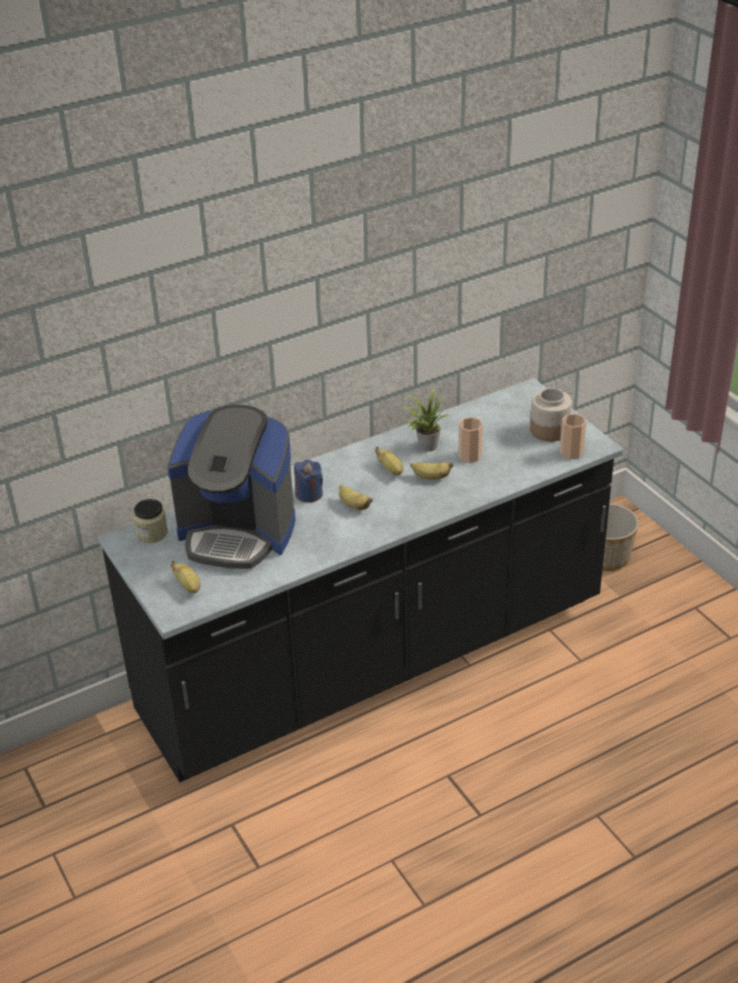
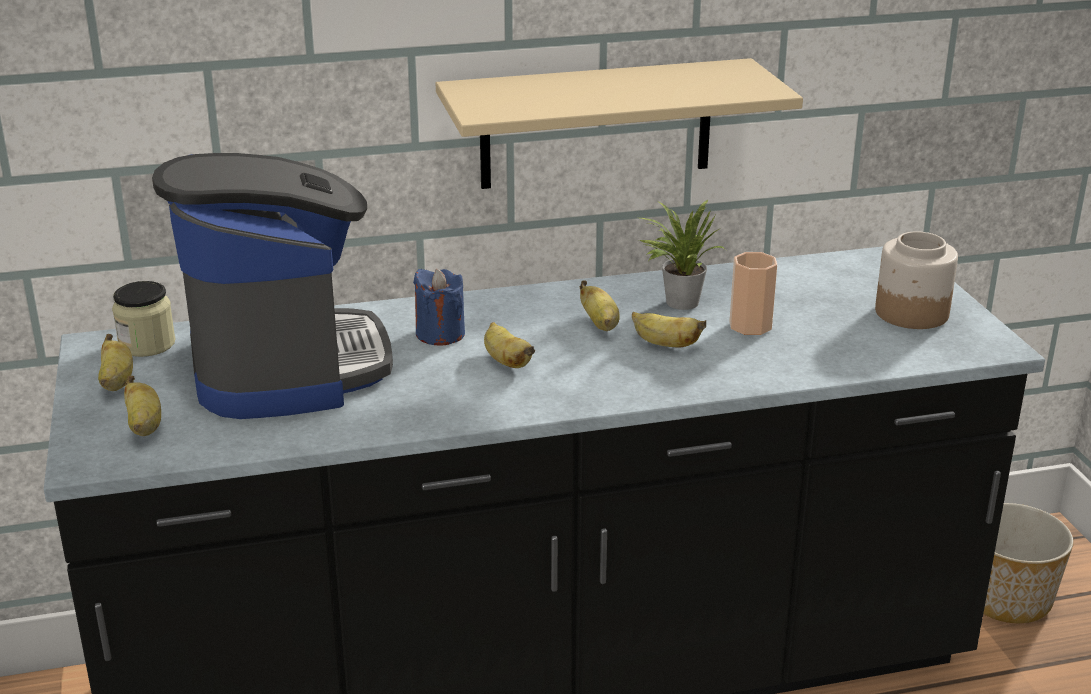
camera: 15 degrees right, 10 degrees down
coffee machine [167,405,295,569] -> coffee machine turned 135 degrees counterclockwise [152,153,393,419]
cup [560,414,586,459] -> none
none -> banana [98,334,133,391]
none -> beige shelf [436,58,803,189]

